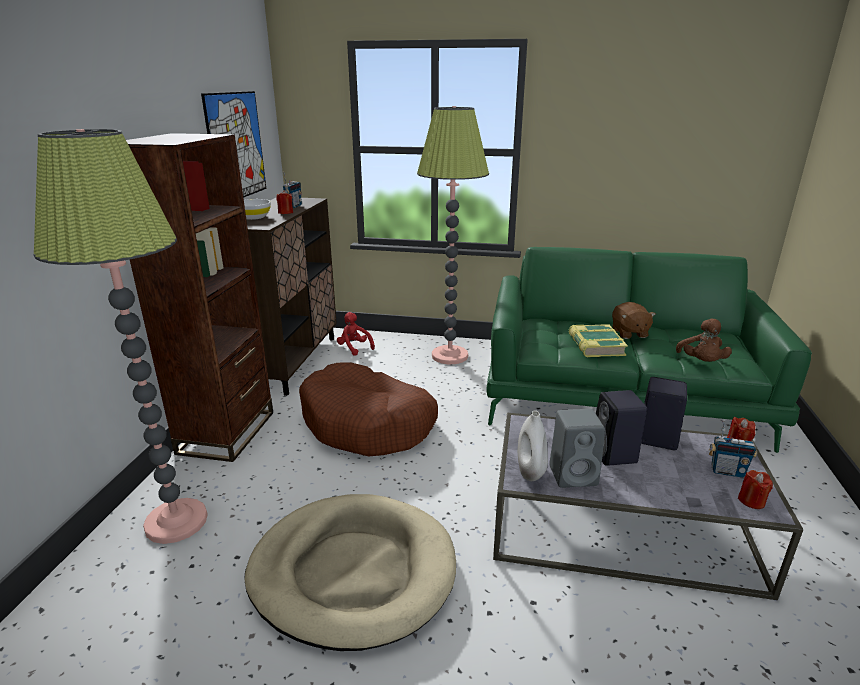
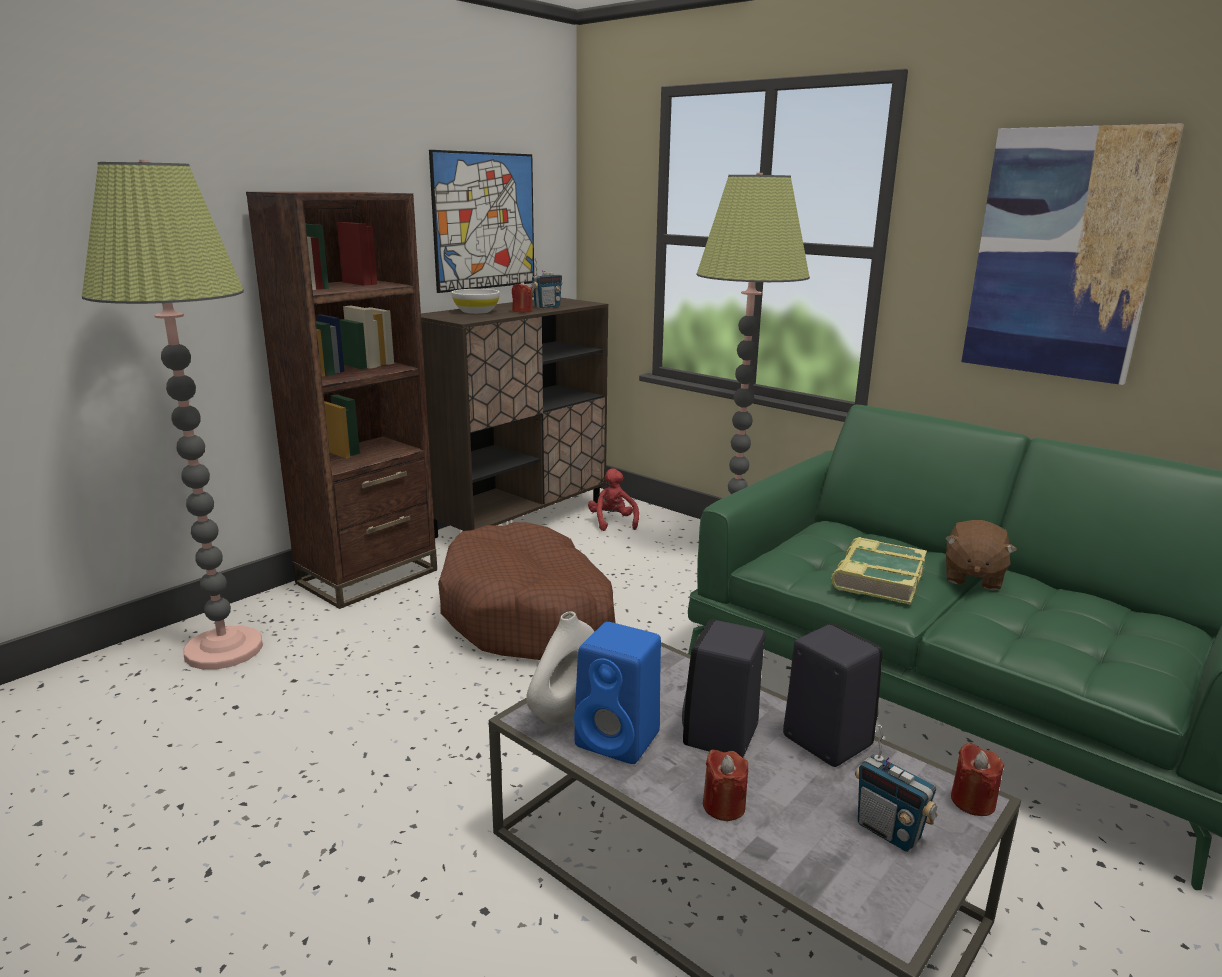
camera: 30 degrees right, 5 degrees down
beige dog bed [244,494,456,651] -> none
grey speaker [549,409,605,488] -> blue speaker [574,622,661,764]
brown plush toy [676,319,732,362] -> none
red candle [738,470,773,509] -> red candle moved to [703,749,748,821]
none -> picture [962,123,1184,385]

